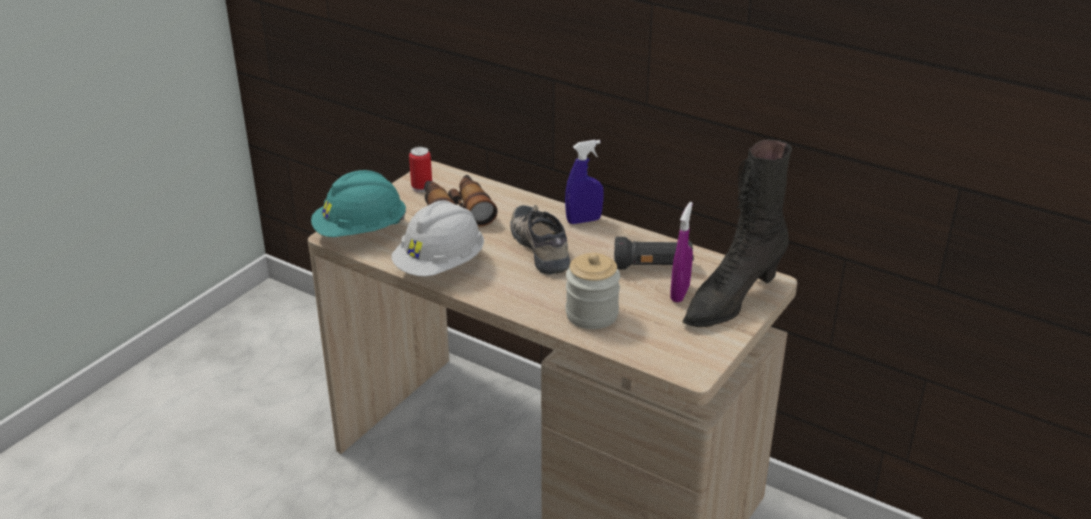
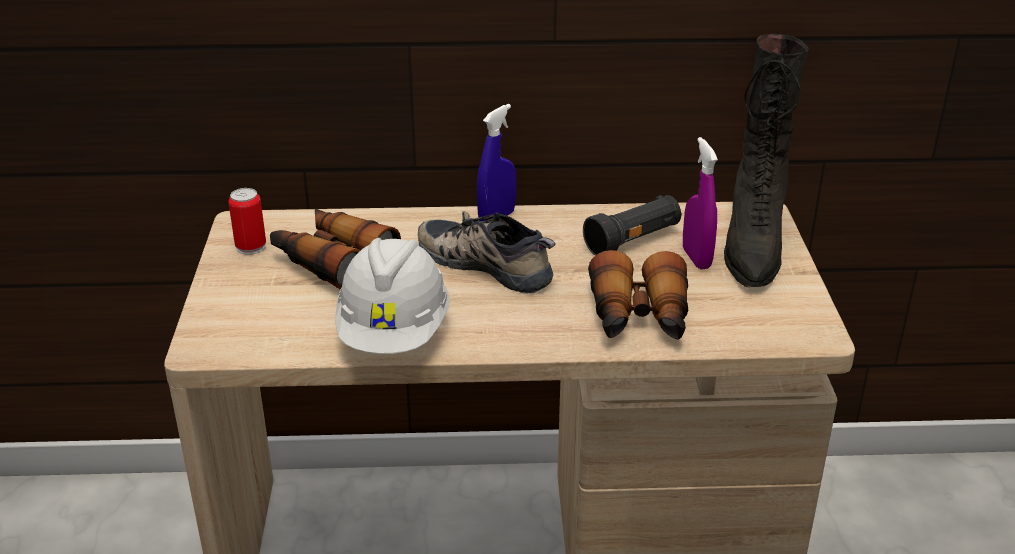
camera: 35 degrees left, 0 degrees up
turquoise hard hat [311,170,406,237] -> none
jar [566,253,620,329] -> binoculars [588,250,688,340]

